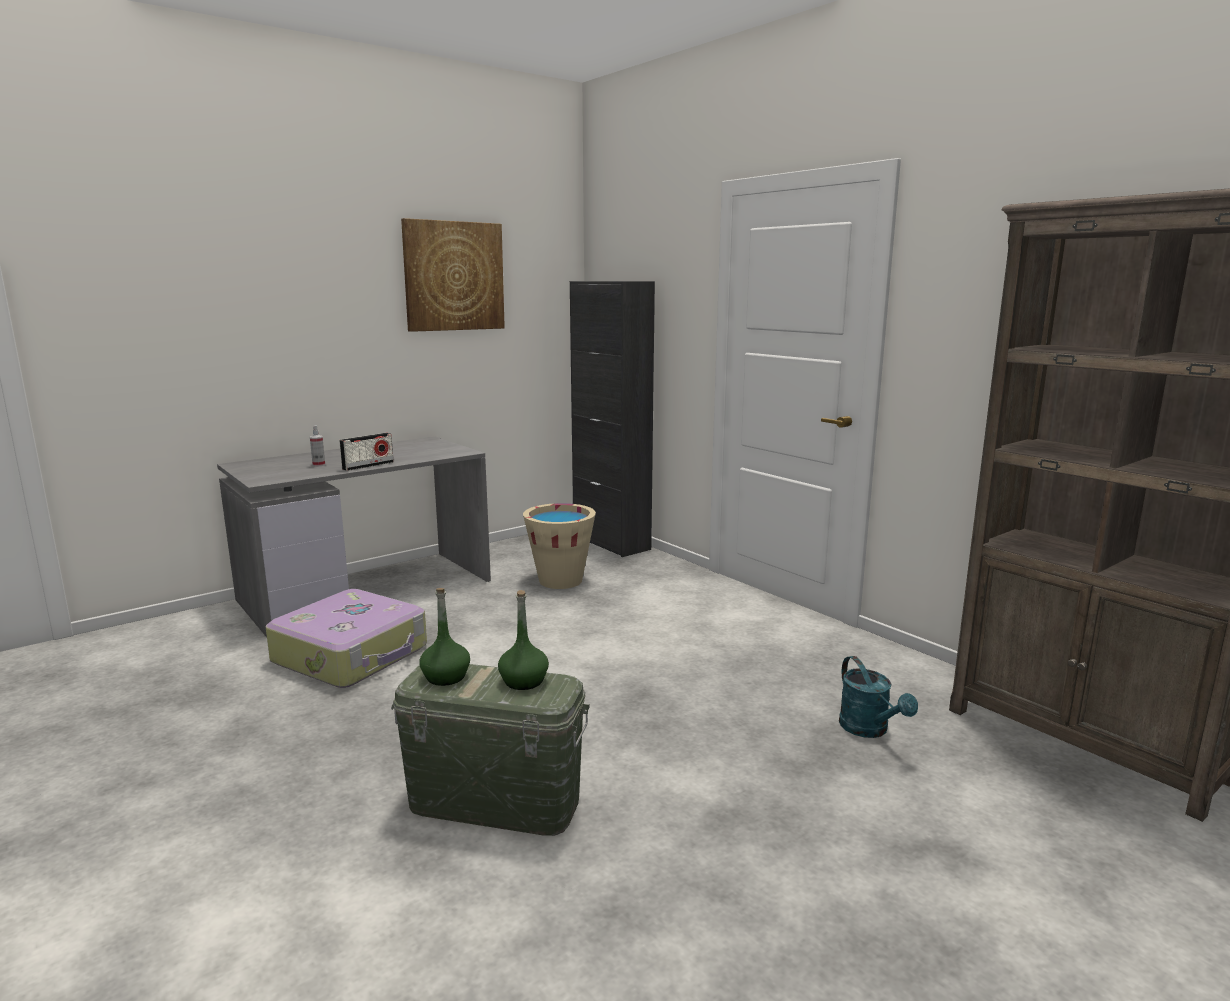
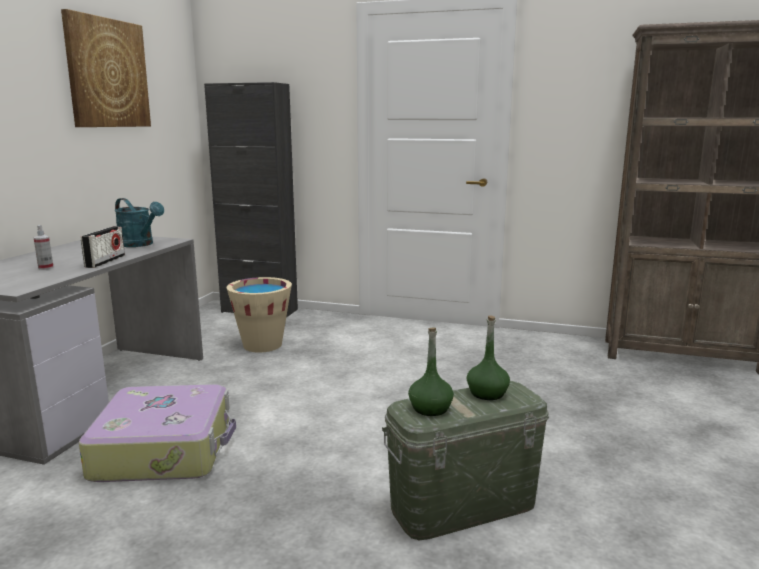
camera: 35 degrees left, 0 degrees up
turquoise watering can [839,656,918,738] -> turquoise watering can moved to [115,198,164,247]

